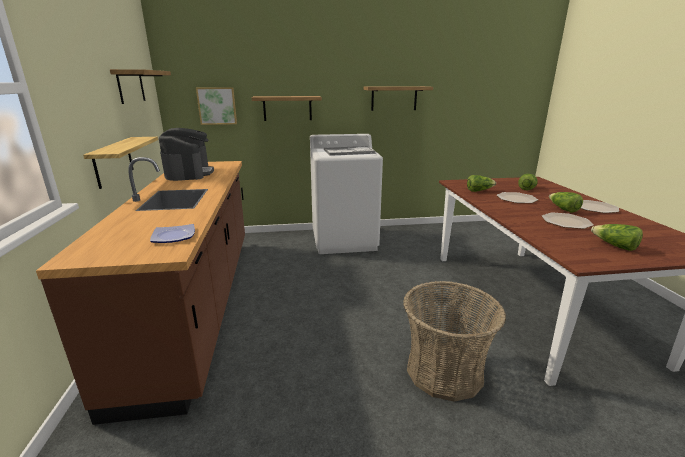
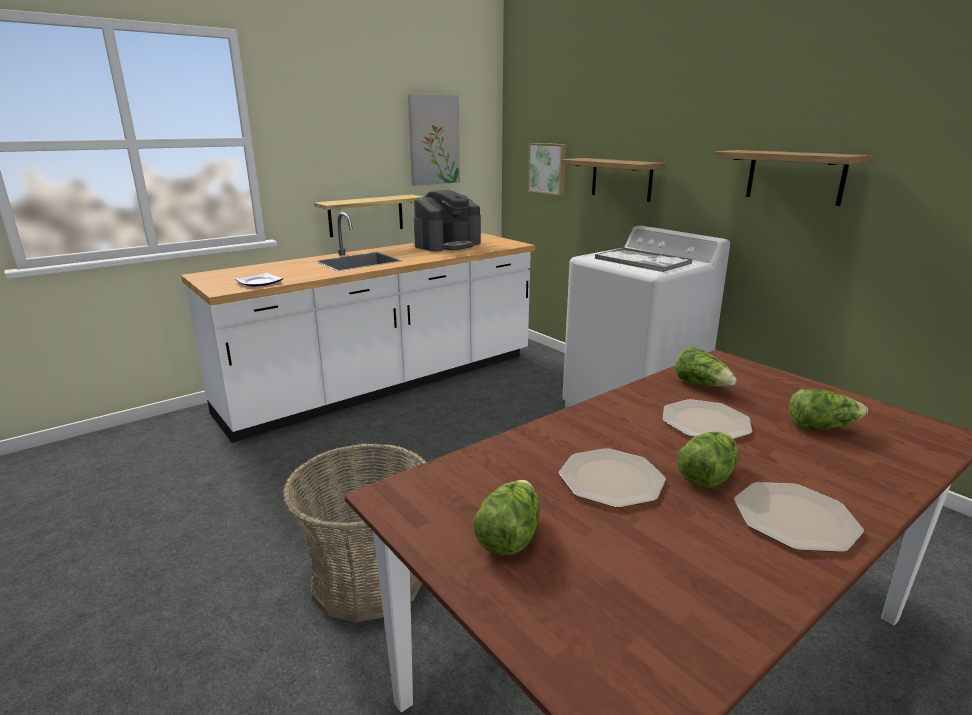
camera: 60 degrees right, 0 degrees up
brown counter [36,157,245,425] -> white counter [181,212,535,443]
shelf [110,69,171,104] -> picture [408,94,460,186]

